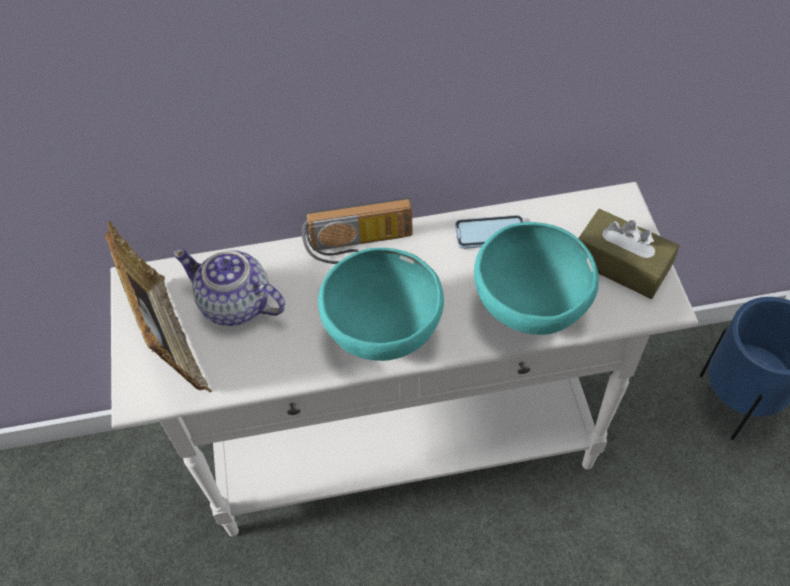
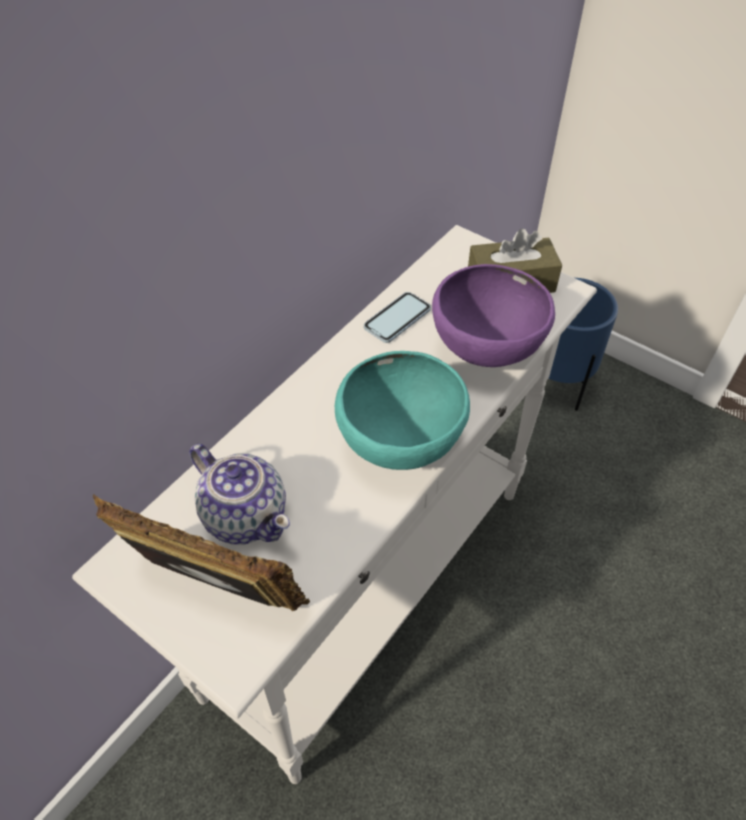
camera: 45 degrees left, 5 degrees down
teapot [172,249,285,326] -> teapot turned 120 degrees counterclockwise [189,444,290,544]
radio [302,198,413,264] -> none
turquoise bowl [474,222,599,335] -> purple bowl [432,264,555,367]

